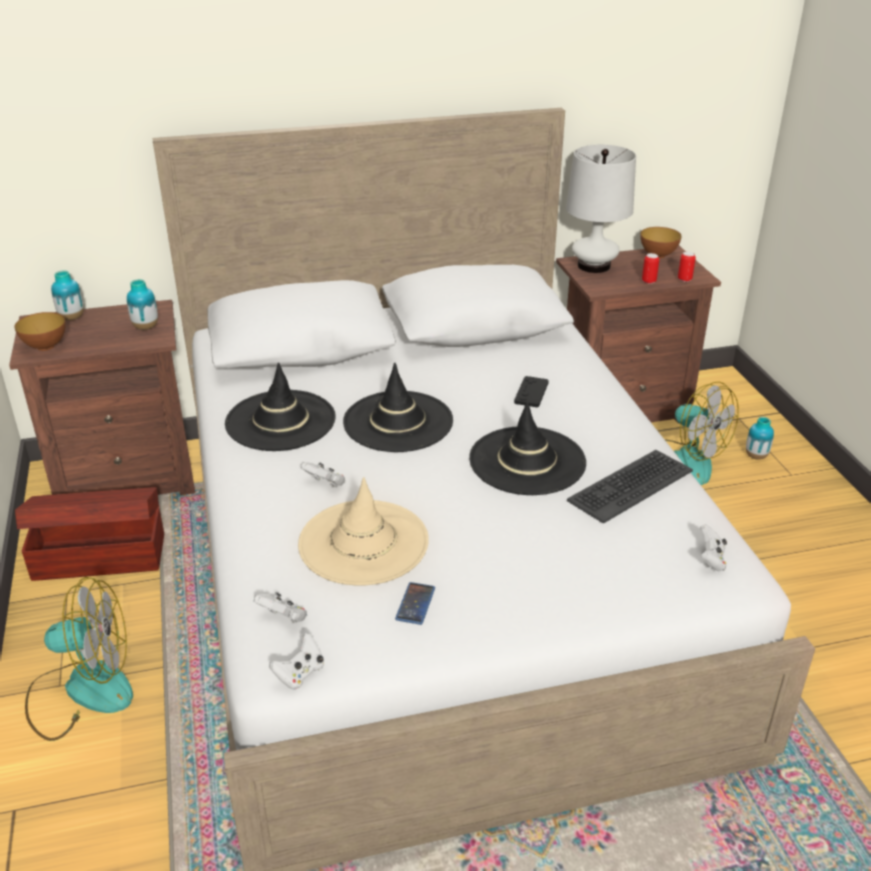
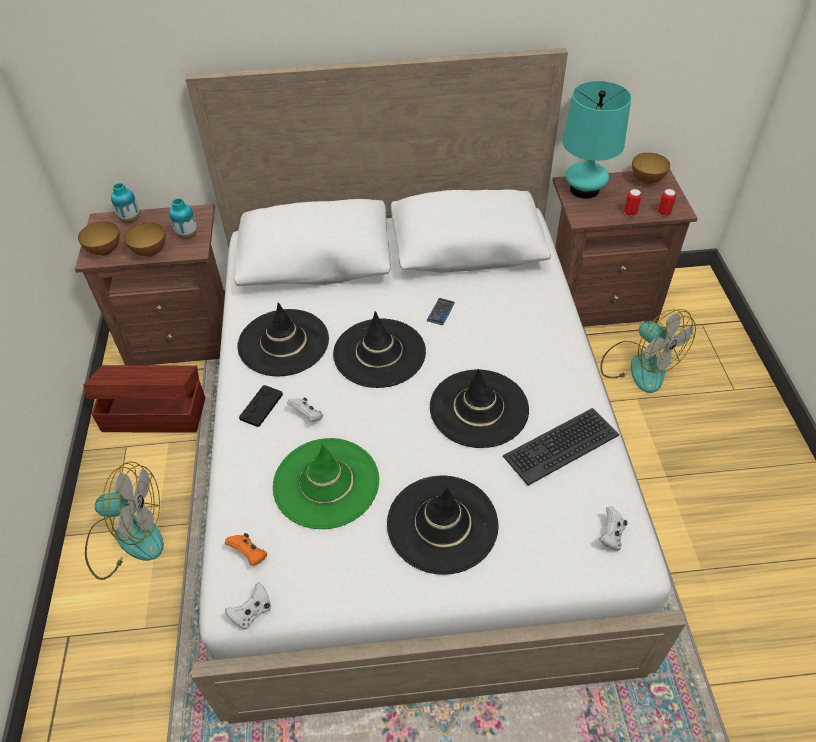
camera: 10 degrees right, 15 degrees up
white game controller [254,592,307,623] -> orange game controller [225,533,267,566]
beige hat [298,477,429,585] -> green hat [273,438,379,529]
phone [395,582,435,625] -> phone moved to [427,298,455,325]
black game controller [514,376,549,407] -> black game controller moved to [239,385,283,427]
white table lamp [566,145,636,273] -> turquoise table lamp [562,81,631,199]
vase [746,417,774,460] -> none
none -> bowl [124,222,166,257]
none -> black hat [387,476,499,575]

